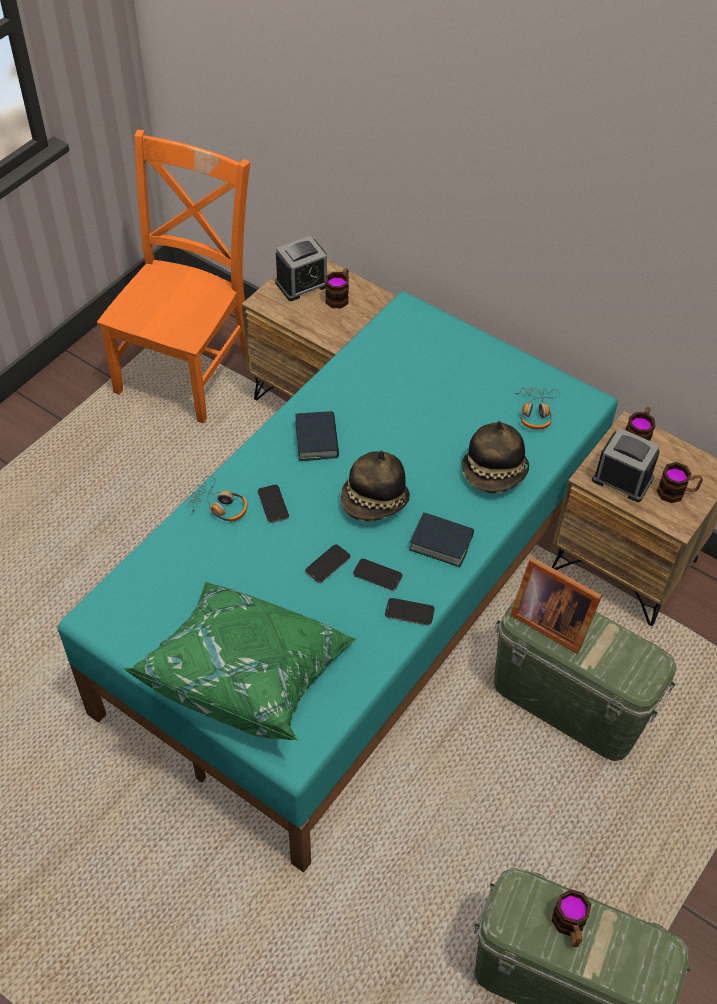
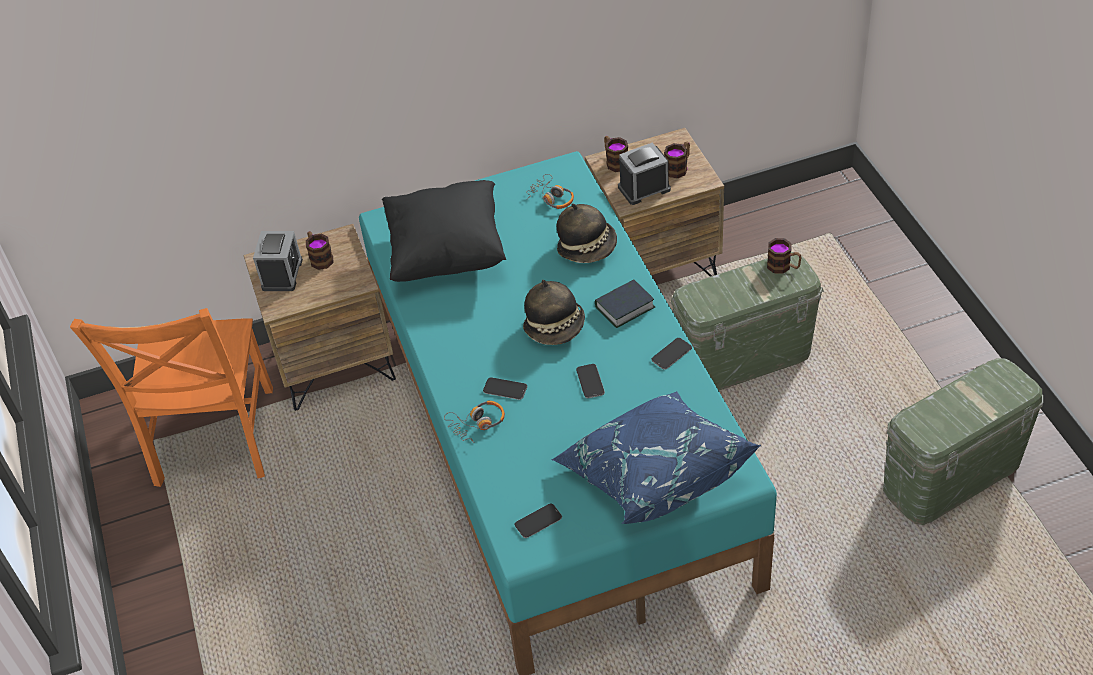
camera: 50 degrees left, 5 degrees down
orange chair [97,130,250,424] -> orange chair turned 150 degrees counterclockwise [70,308,273,487]
green pillow [123,581,357,740] -> blue pillow [551,391,761,524]
book [295,411,339,461] -> none
phone [353,559,403,591] -> phone moved to [515,503,562,538]
picture frame [510,557,602,654] -> none
mug [551,889,591,947] -> mug moved to [767,238,802,274]
none -> black pillow [382,180,506,282]

